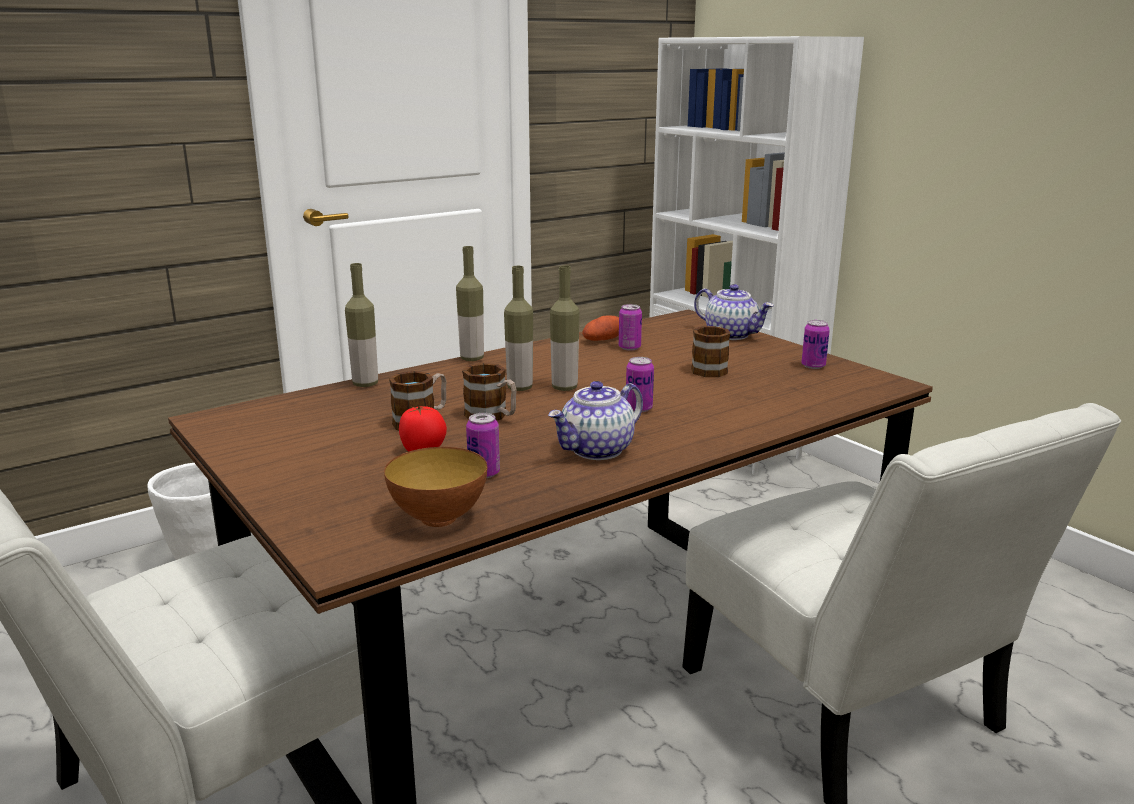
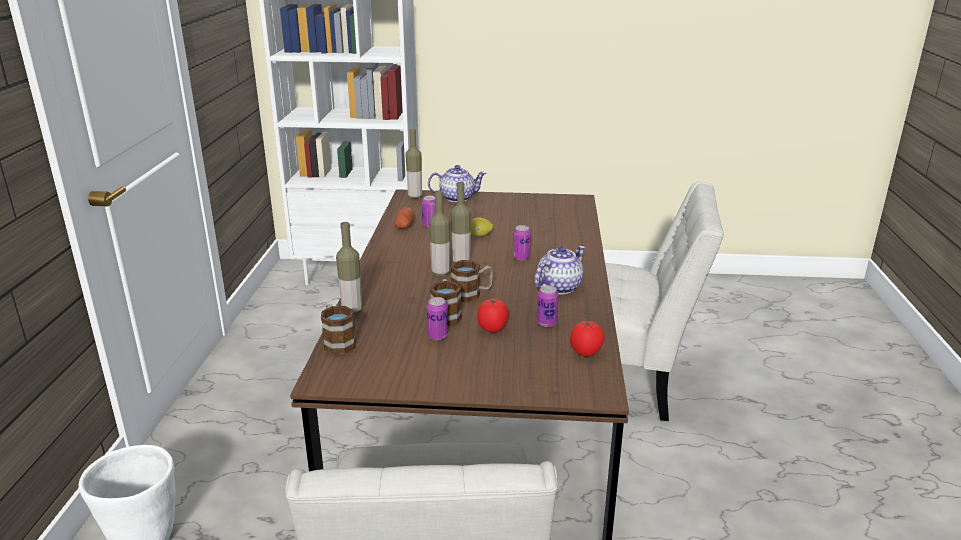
camera: 50 degrees left, 5 degrees up
bowl [384,447,487,527] -> tomato [570,320,605,357]
bottle [456,246,484,361] -> bottle moved to [405,129,422,199]
teapot [548,381,643,460] -> teapot turned 135 degrees counterclockwise [534,246,586,294]
mug [691,326,731,377] -> mug moved to [321,304,356,354]
can [801,320,830,369] -> can moved to [426,297,448,340]
none -> lemon [471,217,493,237]

